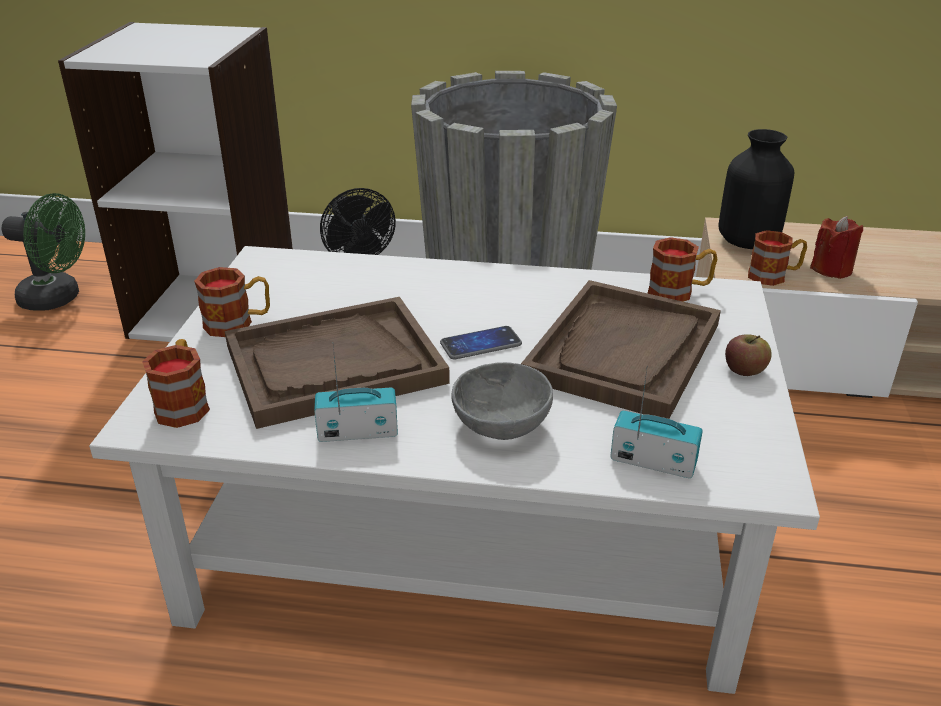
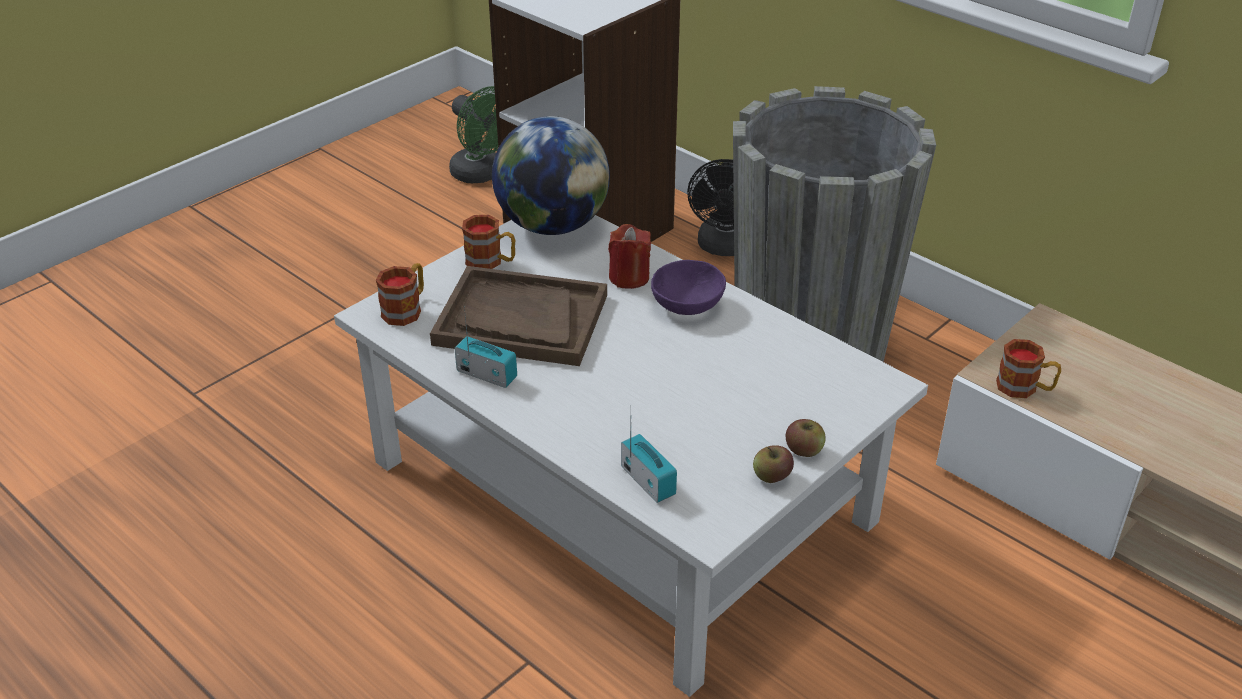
camera: 35 degrees right, 5 degrees up
phone [440,326,522,360] -> none
grey bowl [451,362,553,440] -> none
brown tray [521,280,721,419] -> none
mug [648,237,718,302] -> none
black vase [719,129,794,249] -> none
red candle [810,216,863,279] -> red candle moved to [608,224,651,289]
none -> globe [492,116,610,235]
none -> purple bowl [651,260,726,315]
none -> apple [753,445,794,483]

